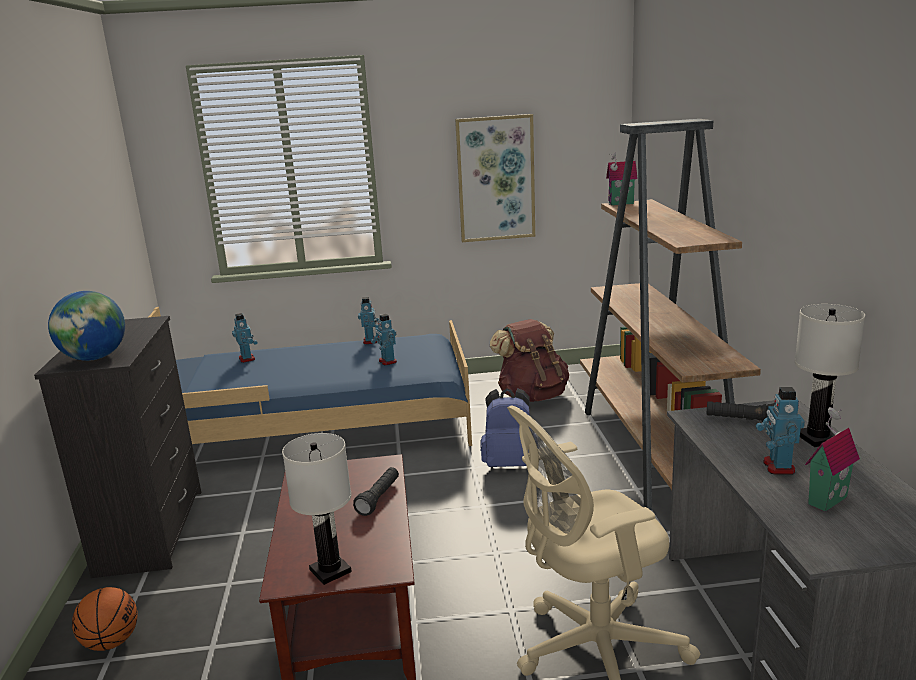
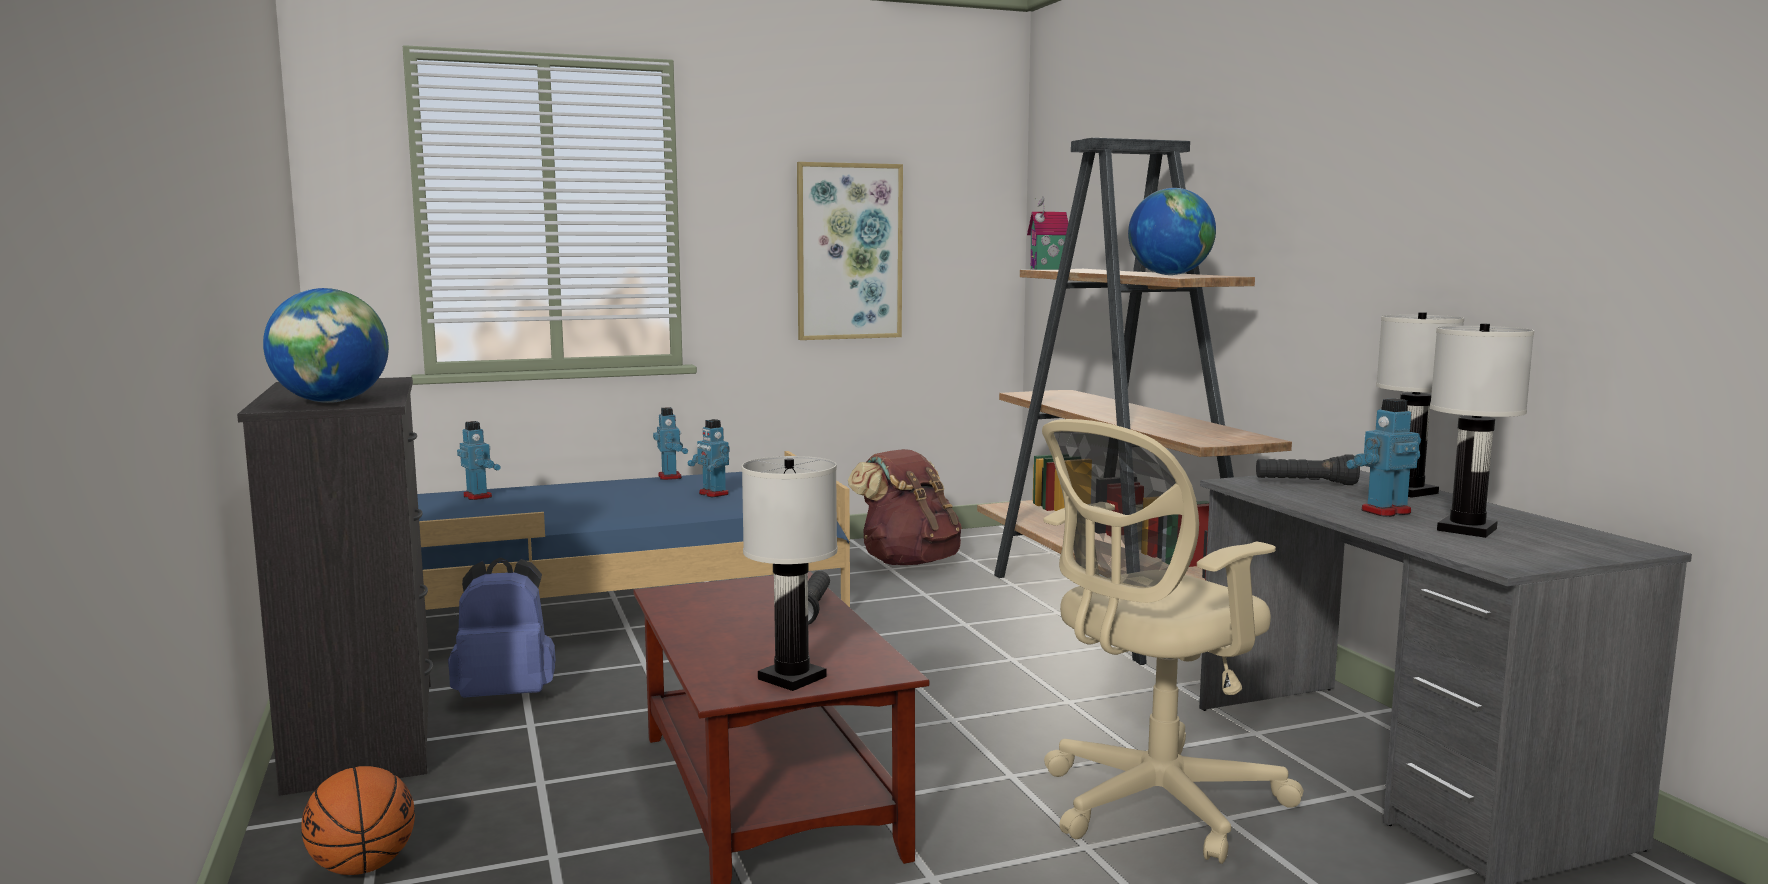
camera: 15 degrees left, 10 degrees down
blue backpack [480,388,530,467] -> blue backpack moved to [448,557,556,698]
toy robot [756,387,805,475] -> toy robot turned 75 degrees clockwise [1346,398,1421,517]
toy house [805,407,860,512] -> white table lamp [1430,324,1534,538]
none -> globe [1128,188,1216,275]

